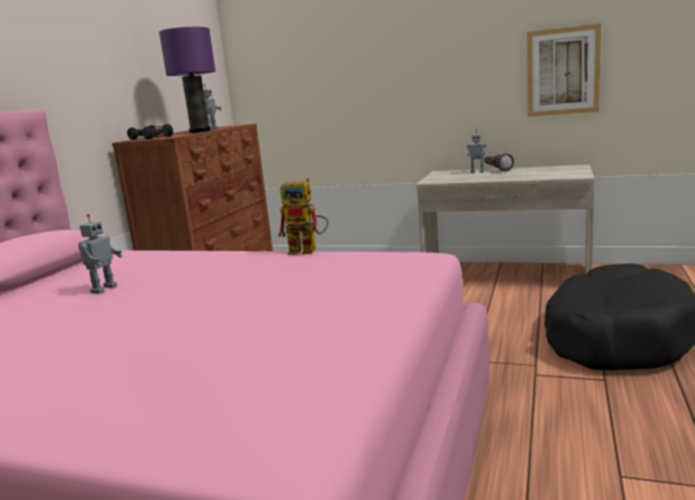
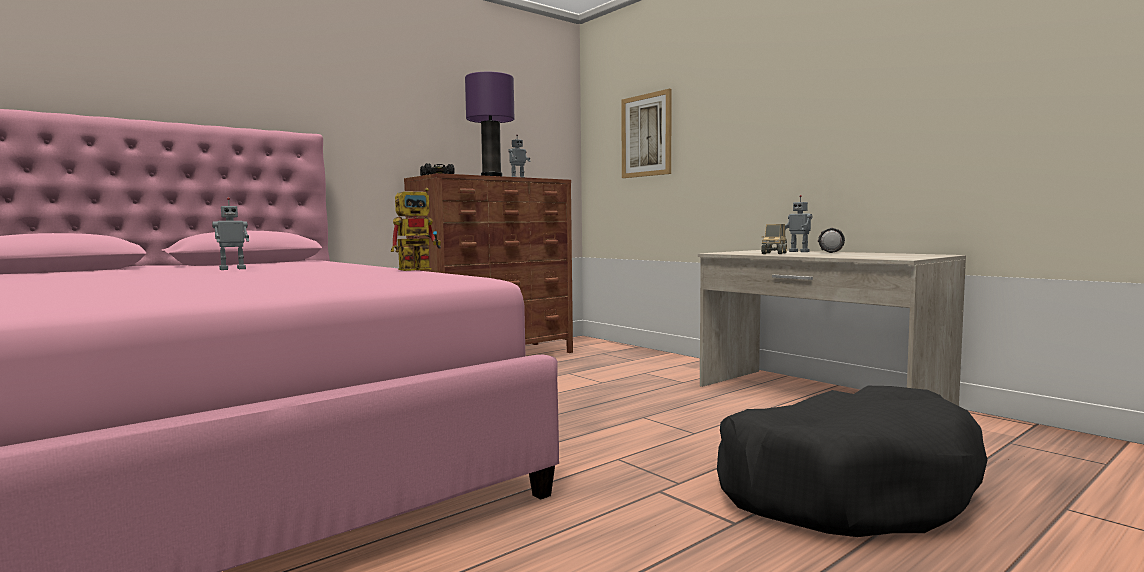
camera: 30 degrees right, 10 degrees down
toy robot [278,178,328,255] -> toy robot turned 75 degrees counterclockwise [391,188,441,271]
picture [527,23,601,117] -> picture moved to [621,88,672,178]
none -> toy truck [761,224,787,254]

